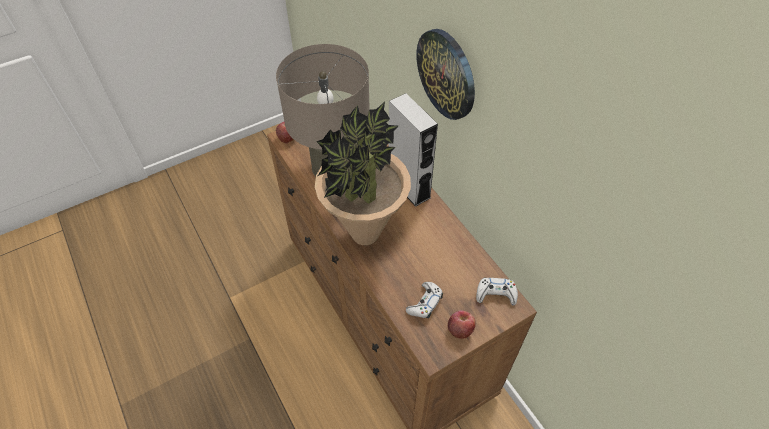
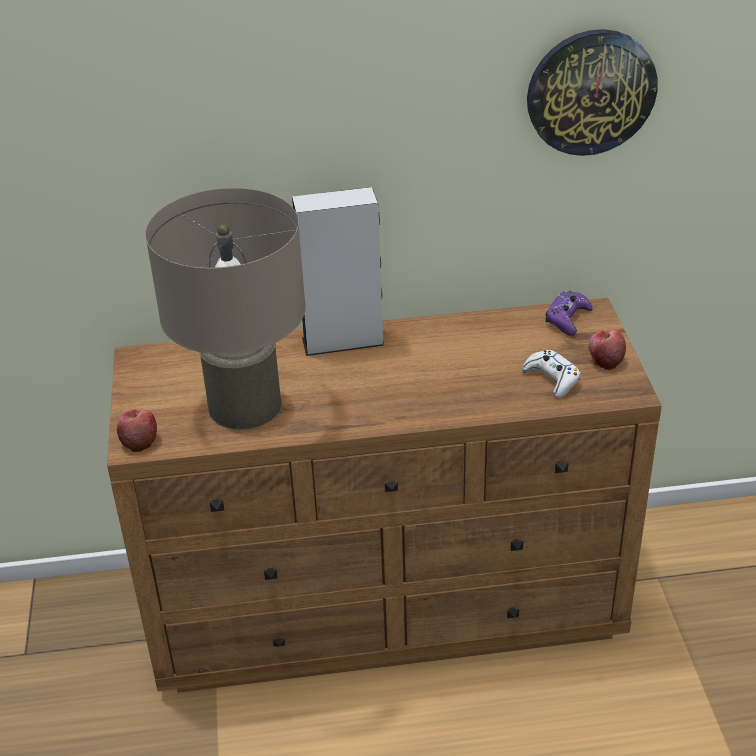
camera: 65 degrees left, 15 degrees down
potted plant [315,102,411,245] -> none
wall clock [416,29,475,120] -> wall clock moved to [527,29,658,156]
white game controller [476,278,518,305] -> purple game controller [545,290,593,336]

